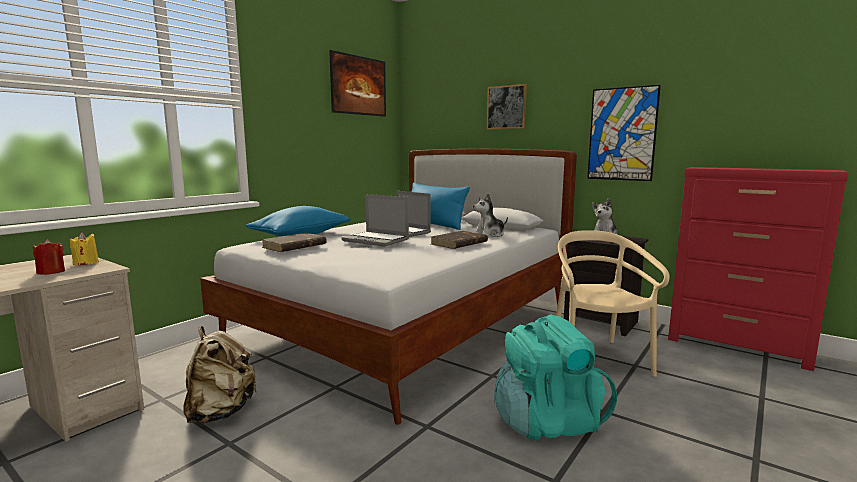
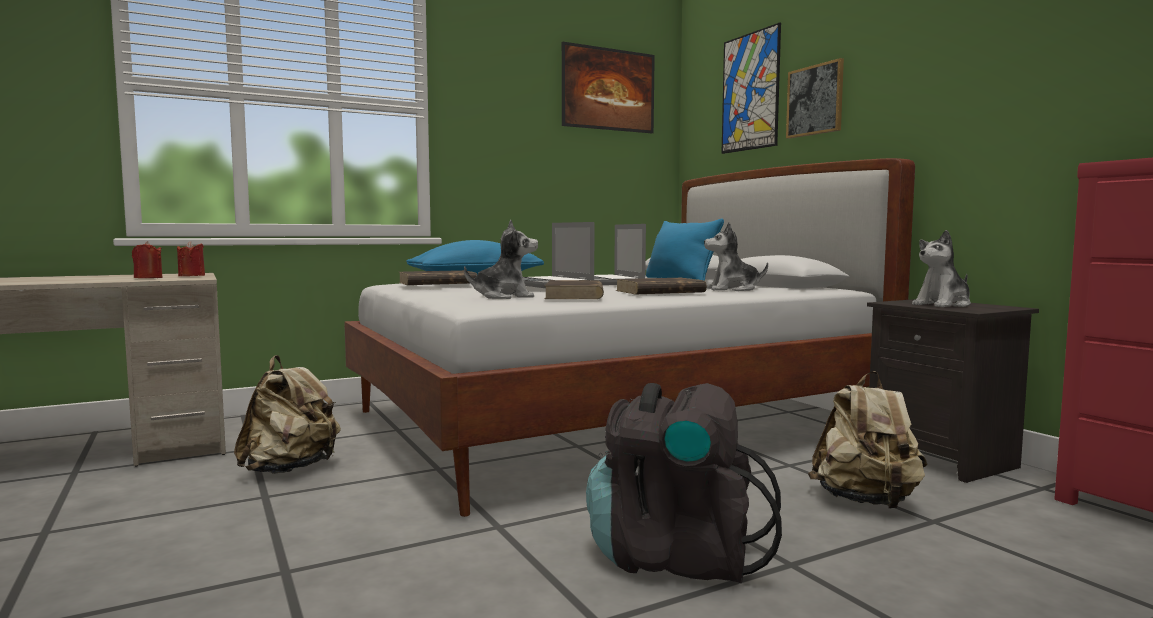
camera: 25 degrees right, 5 degrees down
yellow candle [70,233,99,266] -> red candle [177,241,205,276]
turquoise backpack [494,315,617,440] -> black backpack [586,383,782,583]
beige chair [556,230,670,377] -> beige backpack [808,371,927,509]
picture [587,85,661,181] -> picture moved to [721,22,781,154]
none -> plush toy [464,220,538,299]
none -> brown book [544,280,604,299]

